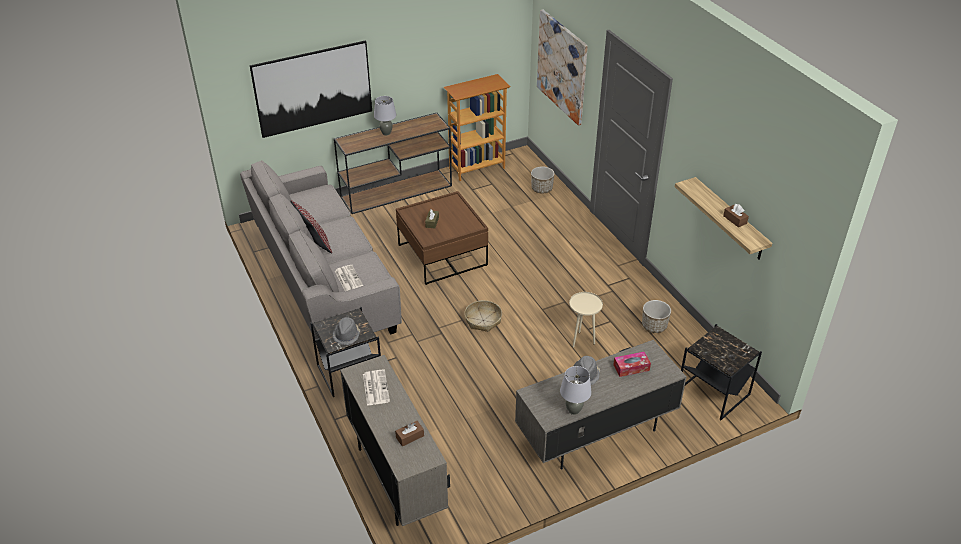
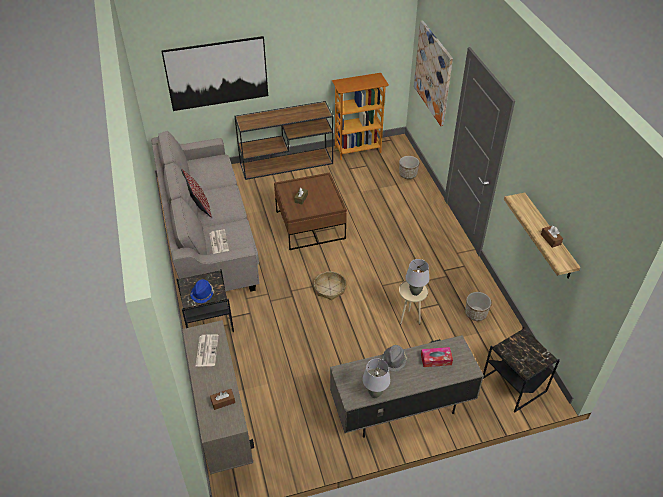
camera: 10 degrees right, 5 degrees up
grey hat [333,317,360,345] -> blue hat [190,279,214,303]
grey table lamp [374,96,396,135] -> grey table lamp moved to [405,259,429,296]

